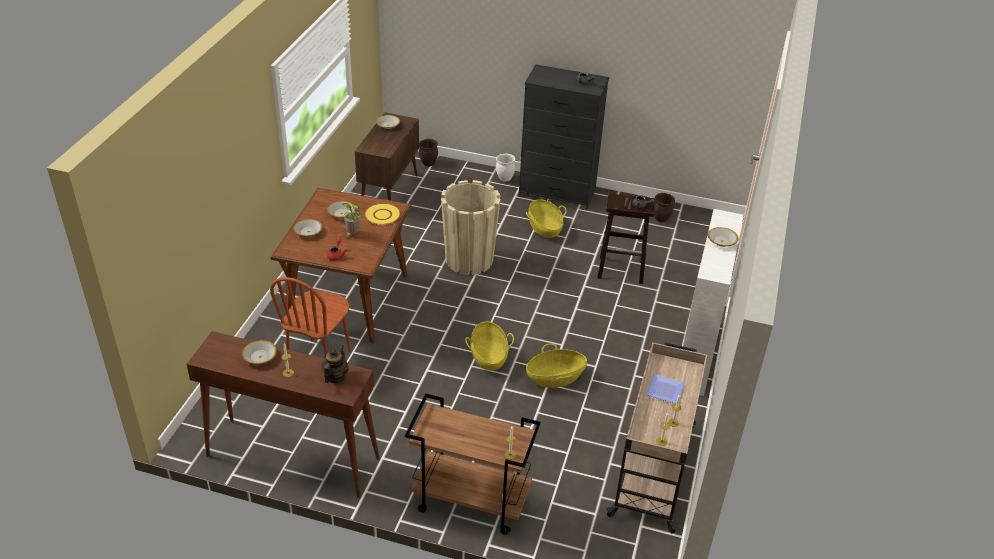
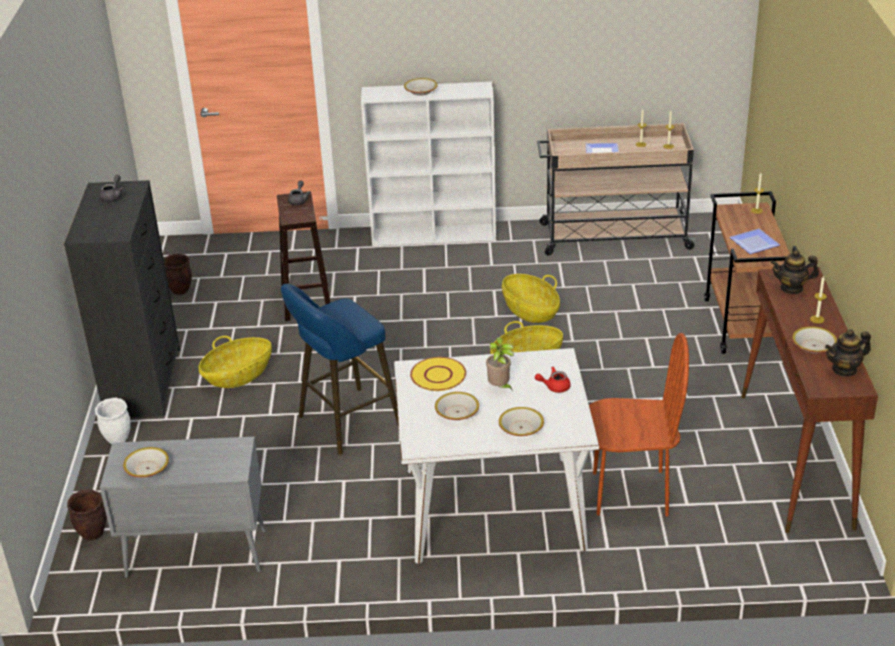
camera: 105 degrees left, 5 degrees down
brown dining table [271,188,411,343] -> white dining table [394,348,599,564]
brown cabinet [355,112,419,200] -> grey cabinet [100,437,266,578]
beige planter [441,180,501,275] -> blue stool [281,284,399,455]
none -> plate [730,229,780,254]
none -> teapot [825,329,871,377]

